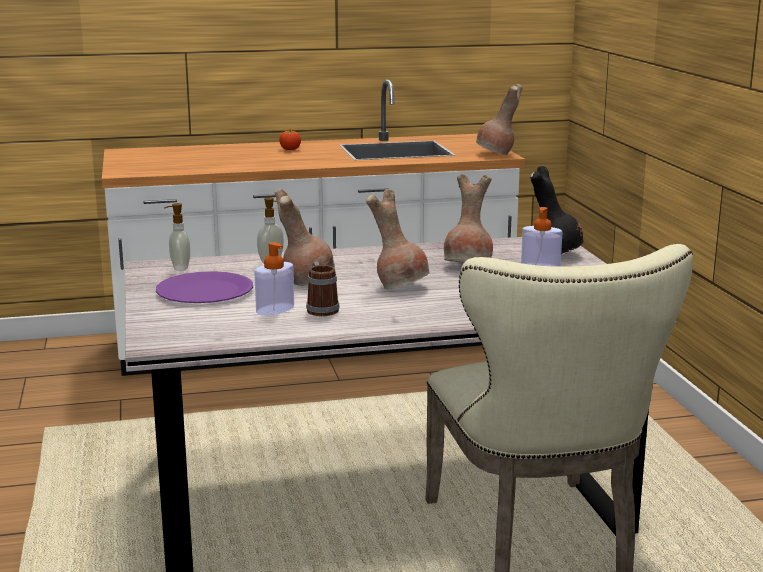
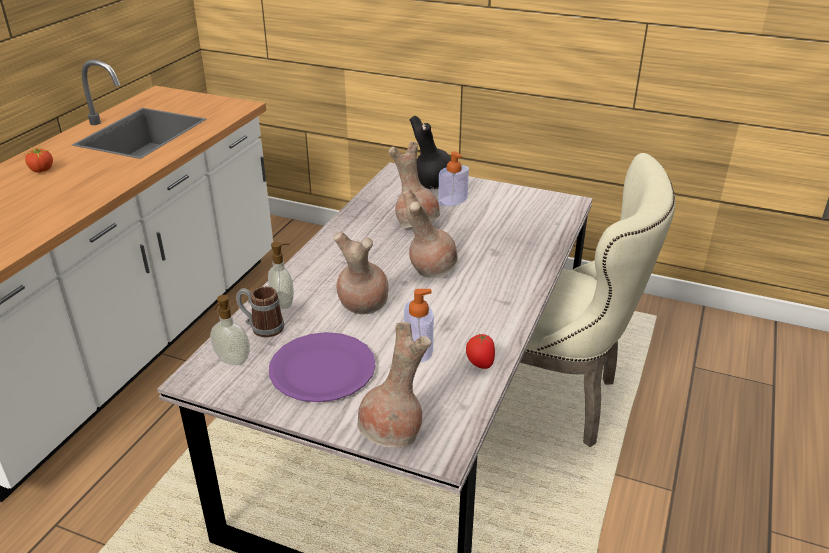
camera: 55 degrees left, 15 degrees up
mug [306,262,340,316] -> mug moved to [236,286,284,338]
brown vase [476,84,523,155] -> brown vase moved to [357,322,431,448]
none -> tomato [466,334,495,369]

